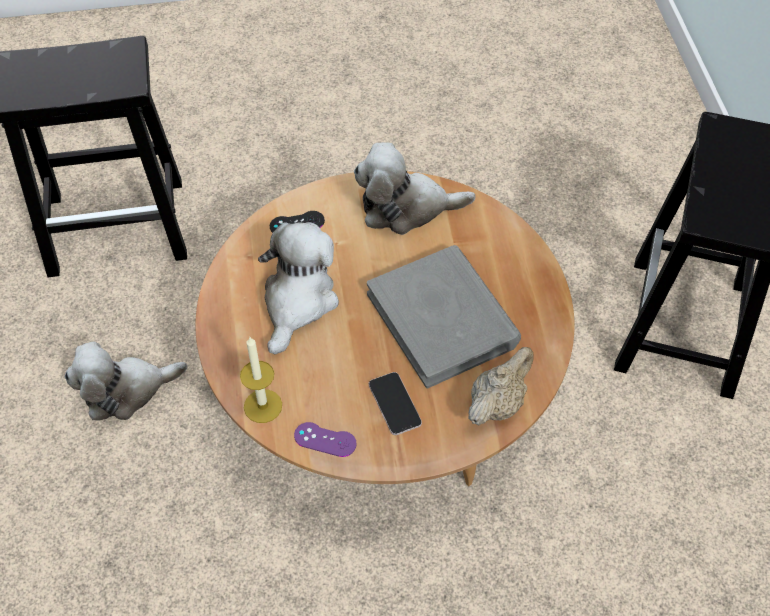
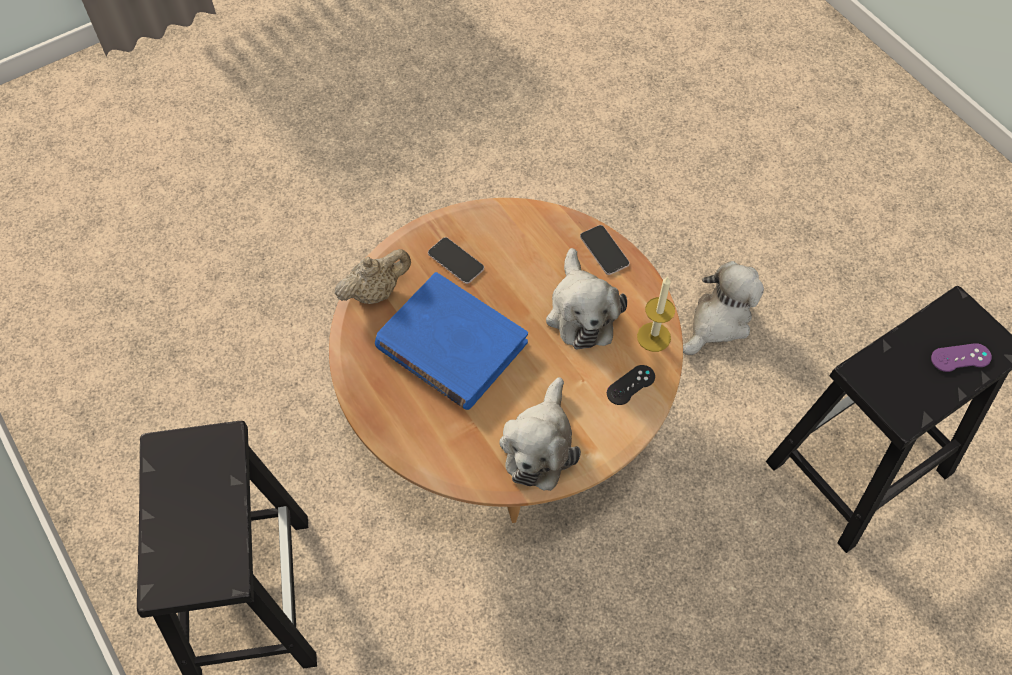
camera: 155 degrees right, 5 degrees up
candle [240,336,282,423] -> candle moved to [637,277,675,352]
purple game controller [294,422,357,457] -> purple game controller moved to [931,343,992,372]
plush toy [354,142,475,235] -> plush toy turned 135 degrees clockwise [499,377,581,491]
grey book [367,245,521,388] -> blue book [375,272,528,410]
beige teapot [468,347,534,425] -> beige teapot turned 135 degrees counterclockwise [335,249,411,304]
none -> phone [580,225,630,275]

